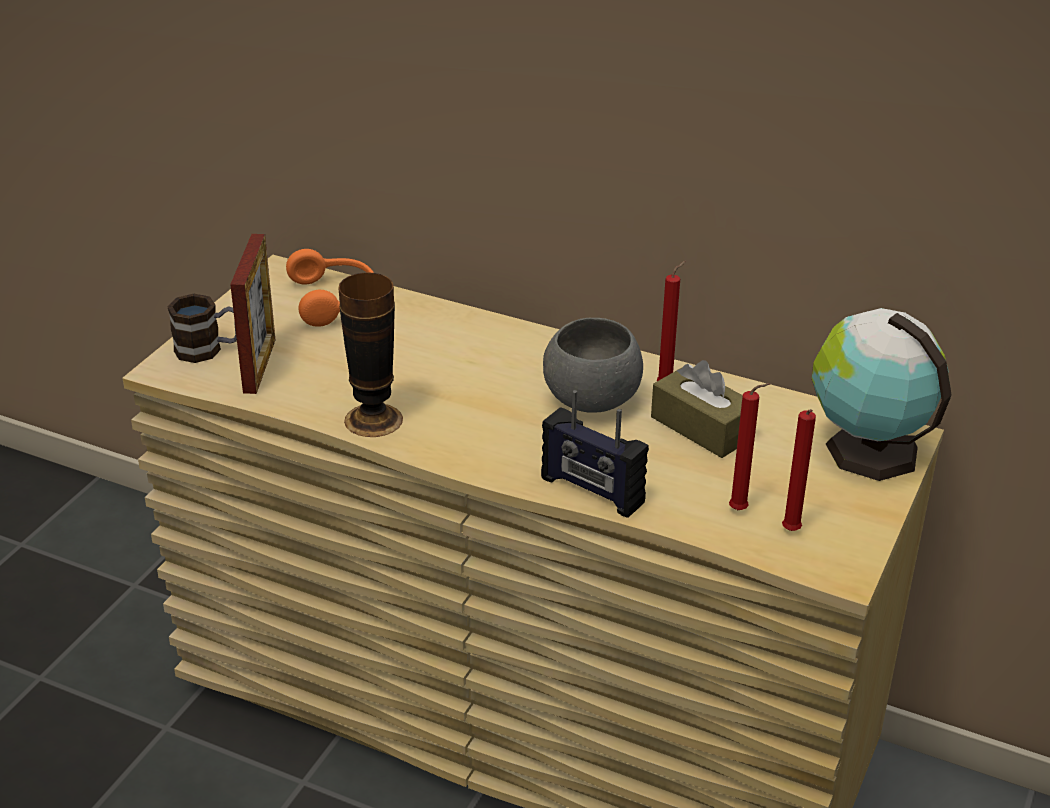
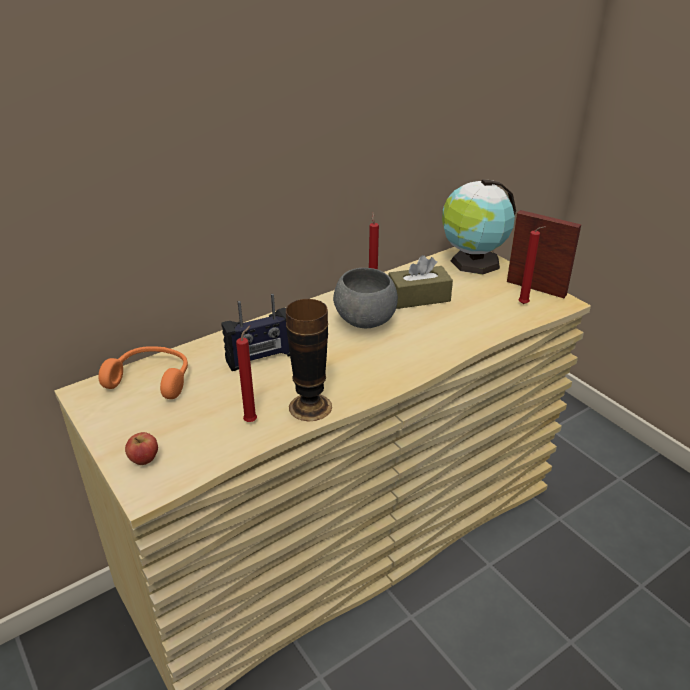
camera: 60 degrees left, 0 degrees up
mug [167,294,237,363] -> apple [125,432,158,465]
picture frame [230,234,275,394] -> picture frame moved to [507,210,581,298]
radio [541,390,649,518] -> radio moved to [221,294,290,371]
red candle [729,383,770,510] -> red candle moved to [236,326,257,422]

